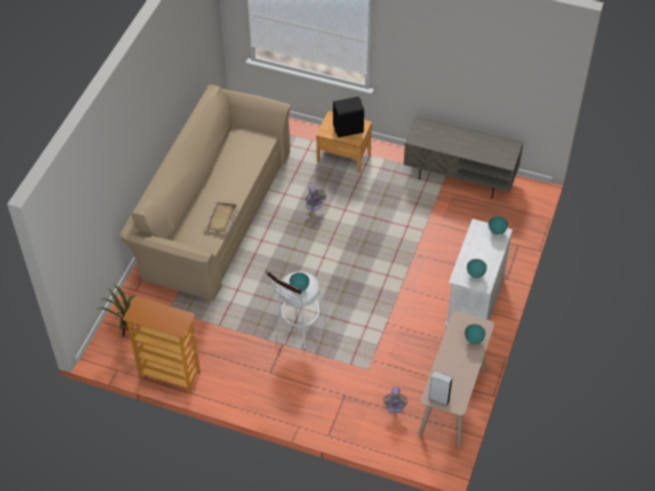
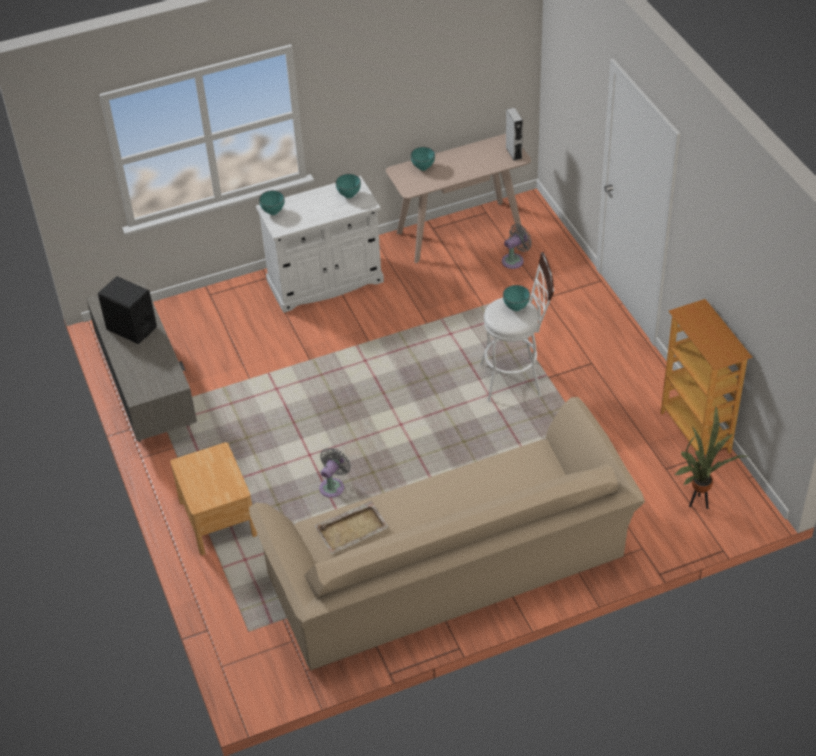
camera: 130 degrees left, 5 degrees down
beige tray [204,201,239,234] -> beige tray moved to [314,501,389,554]
black speaker [333,96,364,138] -> black speaker moved to [98,276,157,344]

